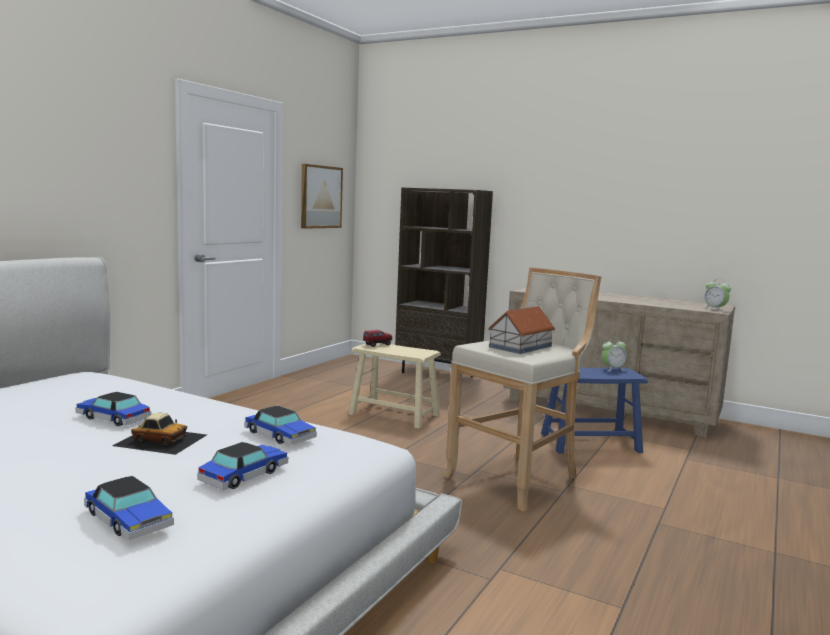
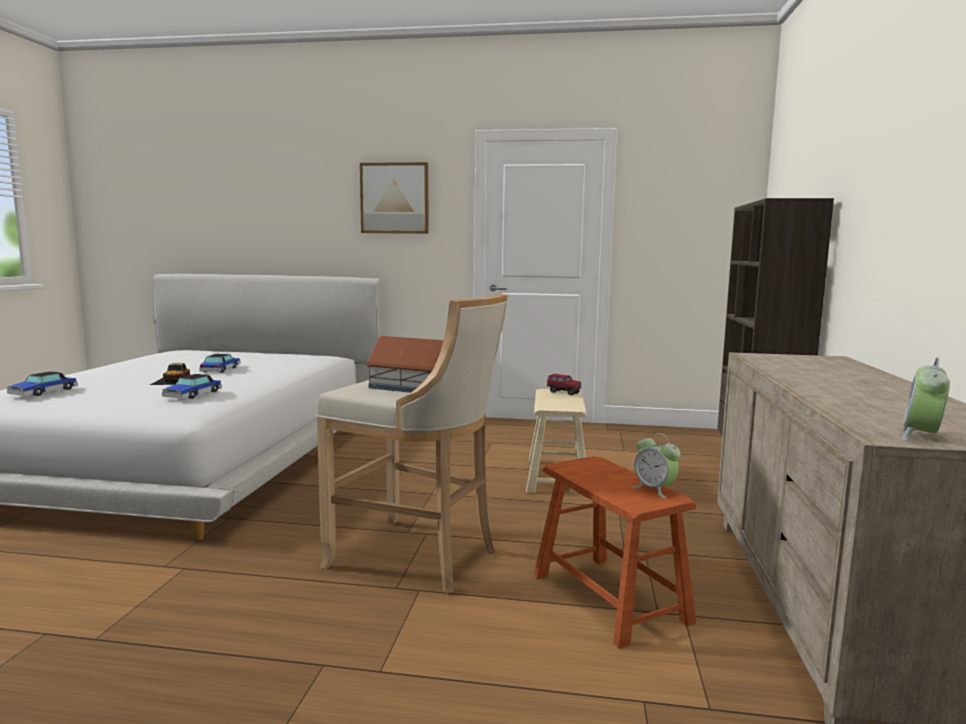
camera: 70 degrees right, 0 degrees up
toy car [197,442,288,490] -> none
picture [301,164,343,229] -> picture moved to [360,162,428,234]
blue stool [541,368,648,454] -> brown stool [533,456,696,649]

